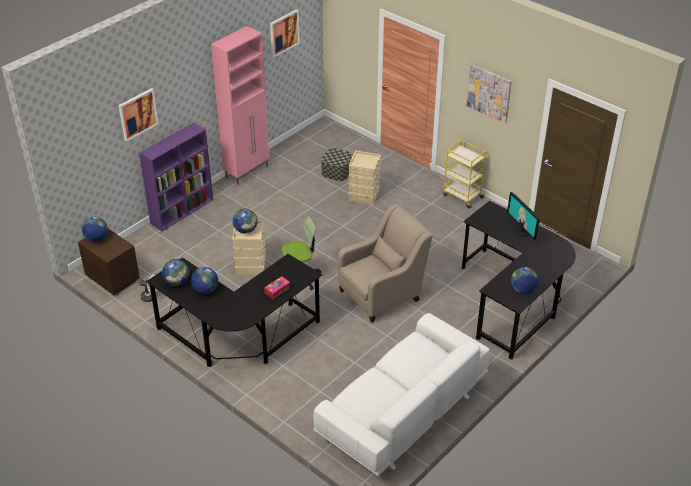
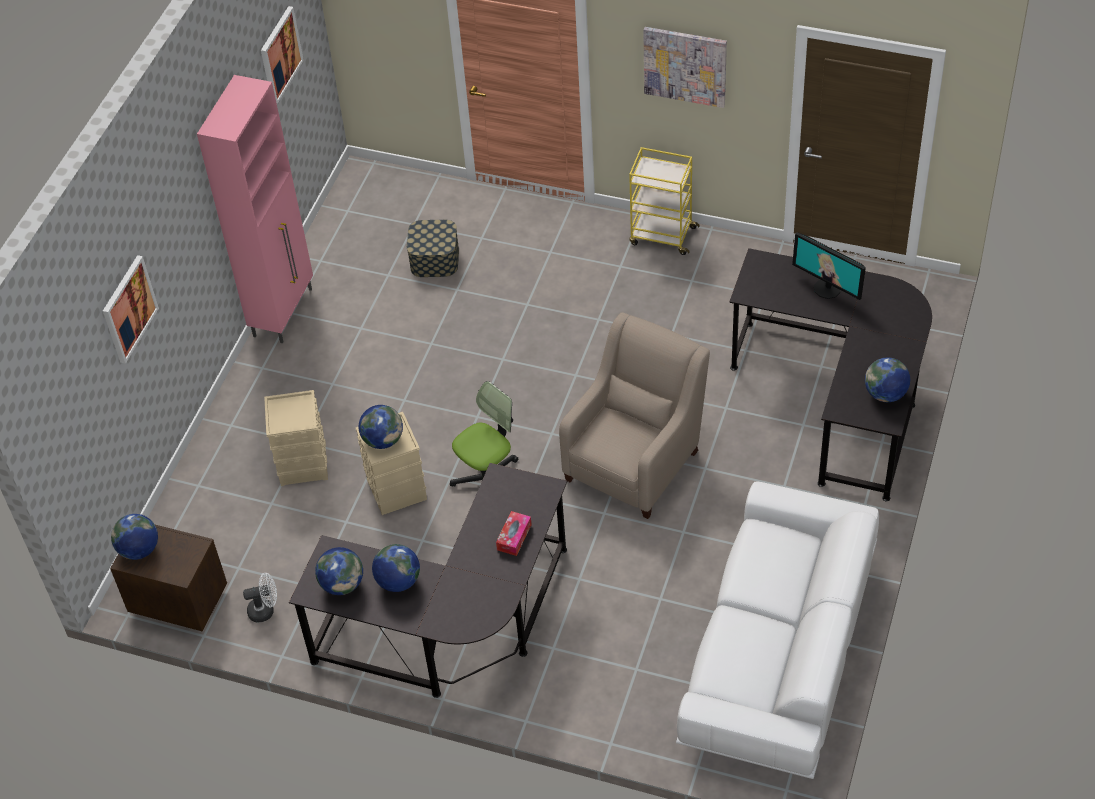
camera: 20 degrees left, 10 degrees up
purple bookcase [139,122,213,232] -> none
beige storage box [348,150,381,205] -> beige storage box moved to [264,390,328,486]

